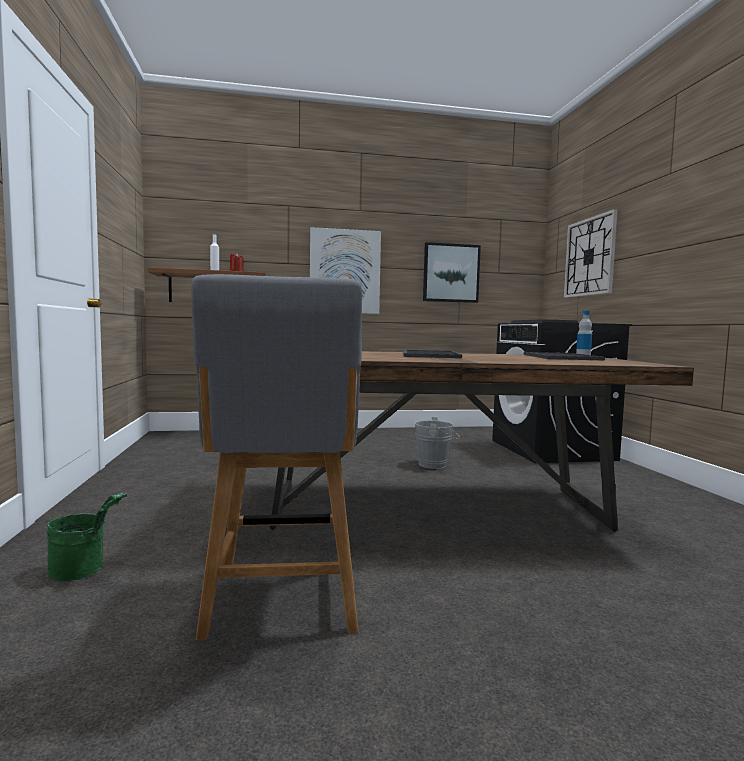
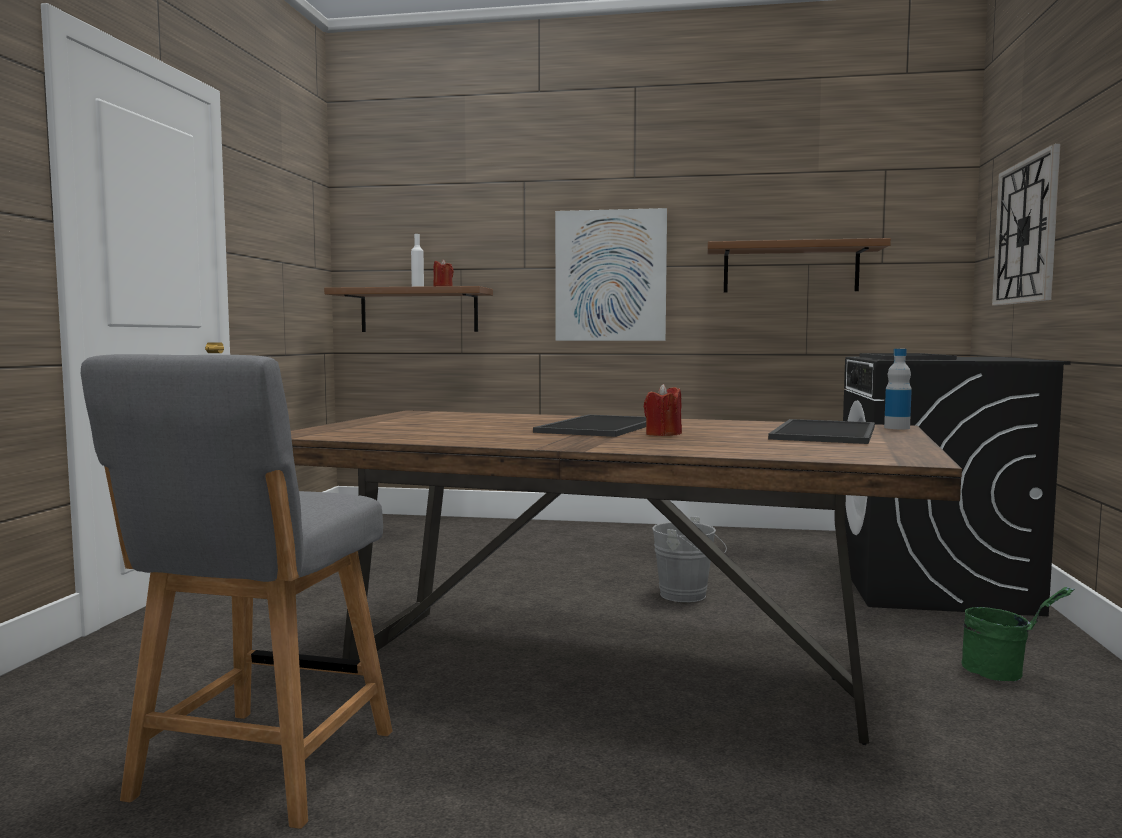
camera: 20 degrees right, 0 degrees up
green bucket [46,492,127,581] -> green bucket moved to [961,587,1075,681]
picture [423,242,481,303] -> brown shelf [707,238,891,293]
none -> red candle [644,384,682,436]

